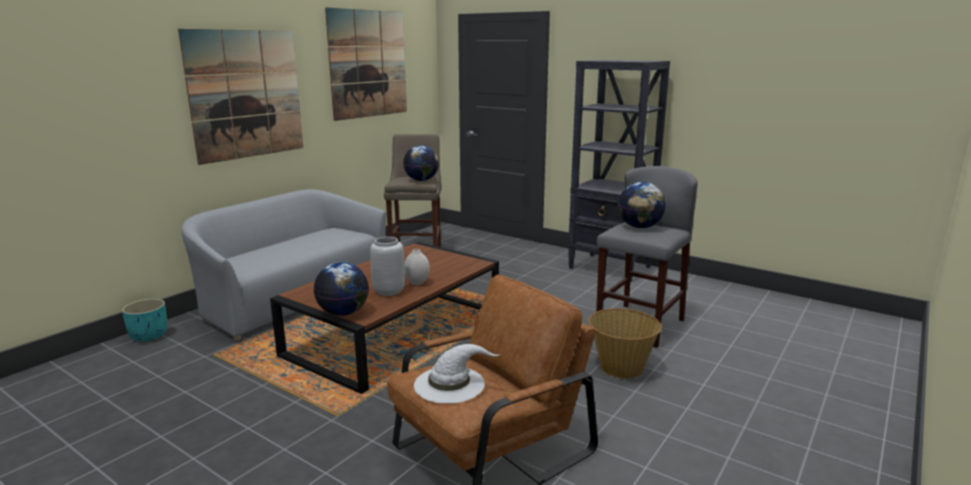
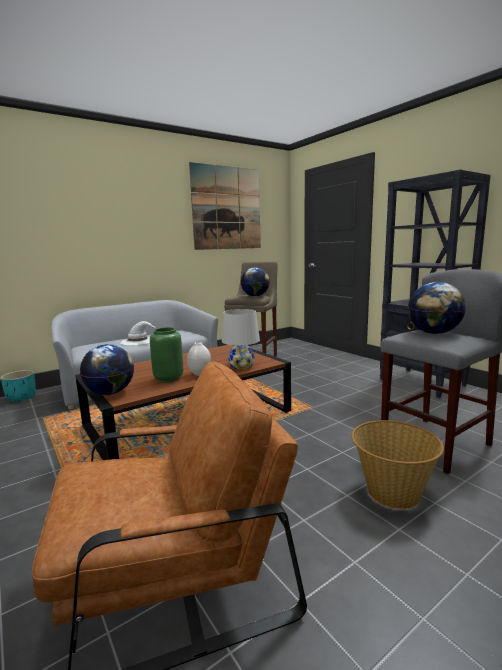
camera: 20 degrees right, 5 degrees down
picture [178,29,303,165] -> none
grey vase [370,237,405,296] -> green vase [150,327,183,382]
white hat [414,344,499,403] -> white hat moved to [120,321,156,345]
none -> white table lamp [222,309,260,370]

